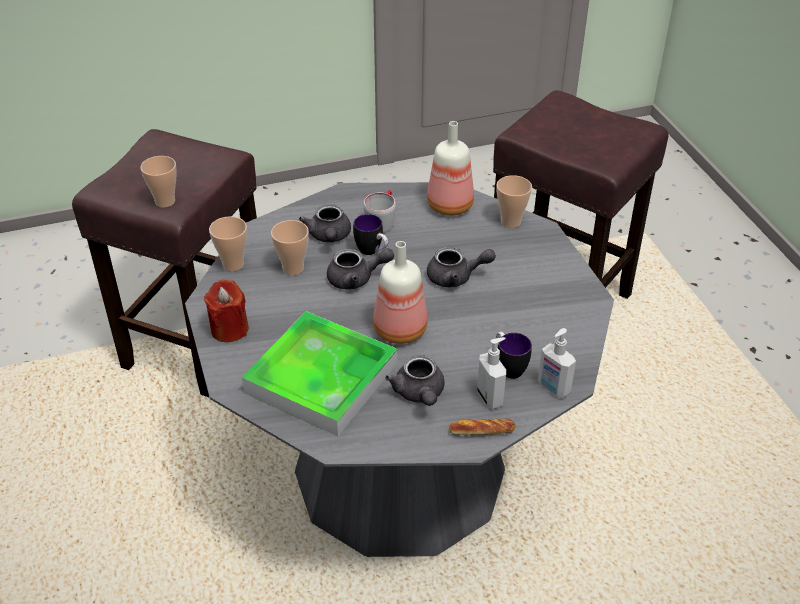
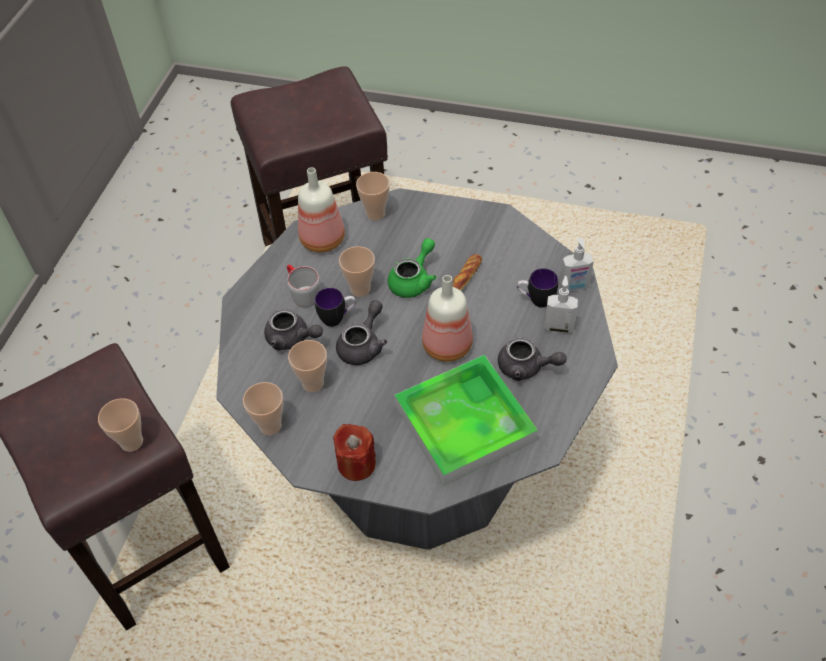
camera: 55 degrees left, 10 degrees up
grey teapot [427,247,496,287] -> green teapot [388,238,437,298]
bread [449,419,515,435] -> bread moved to [452,254,482,291]
none -> cup [339,246,375,297]

